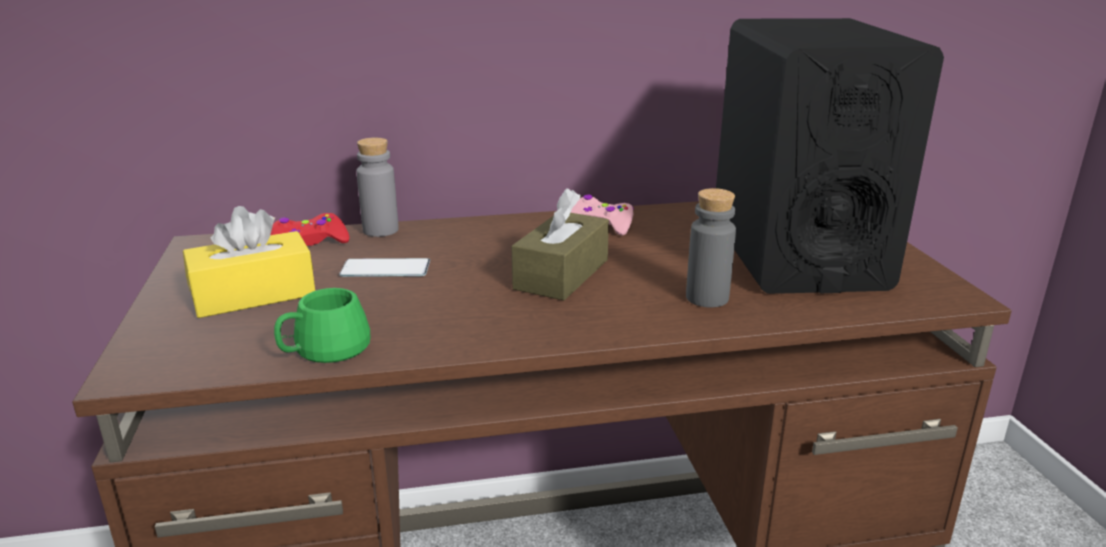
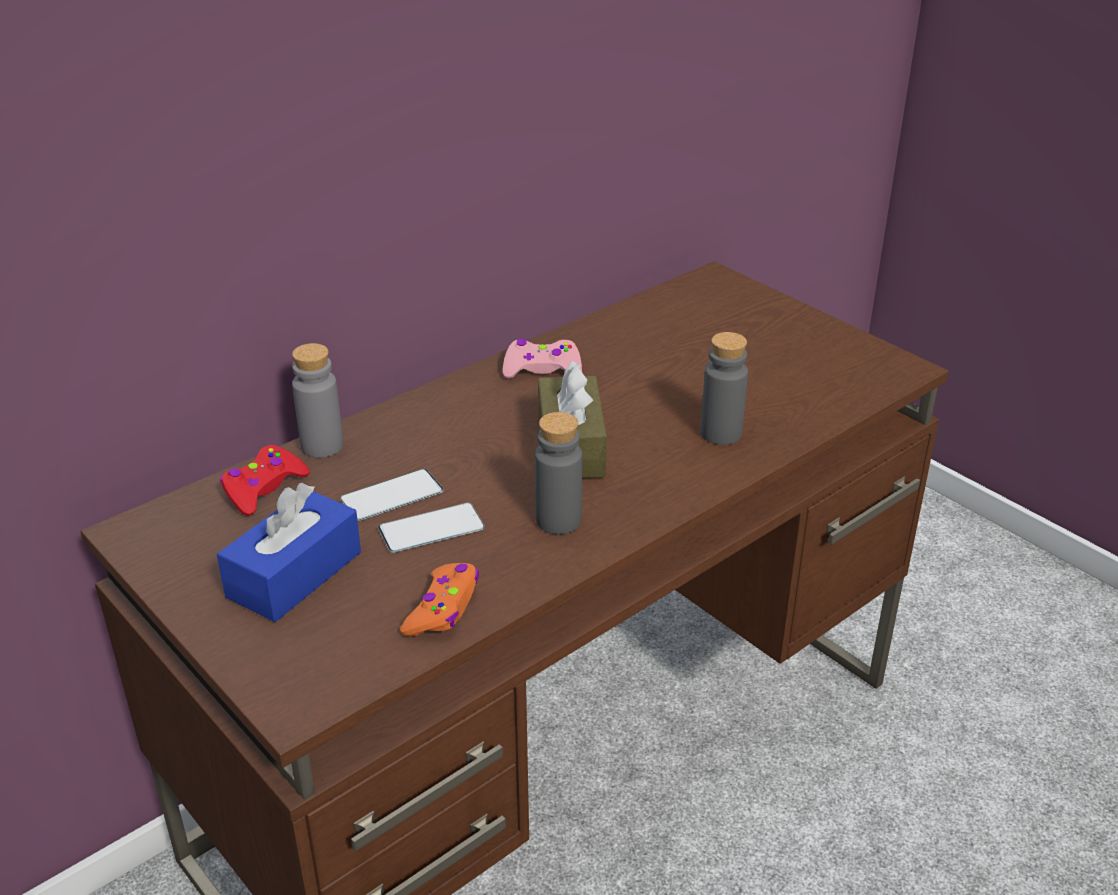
camera: 30 degrees left, 10 degrees up
yellow tissue box [183,206,315,318] -> blue tissue box [217,483,361,622]
green mug [274,288,370,363] -> orange game controller [400,563,479,636]
black speaker [716,18,944,294] -> none
none -> phone [378,503,485,553]
none -> grey bottle [535,412,583,534]

